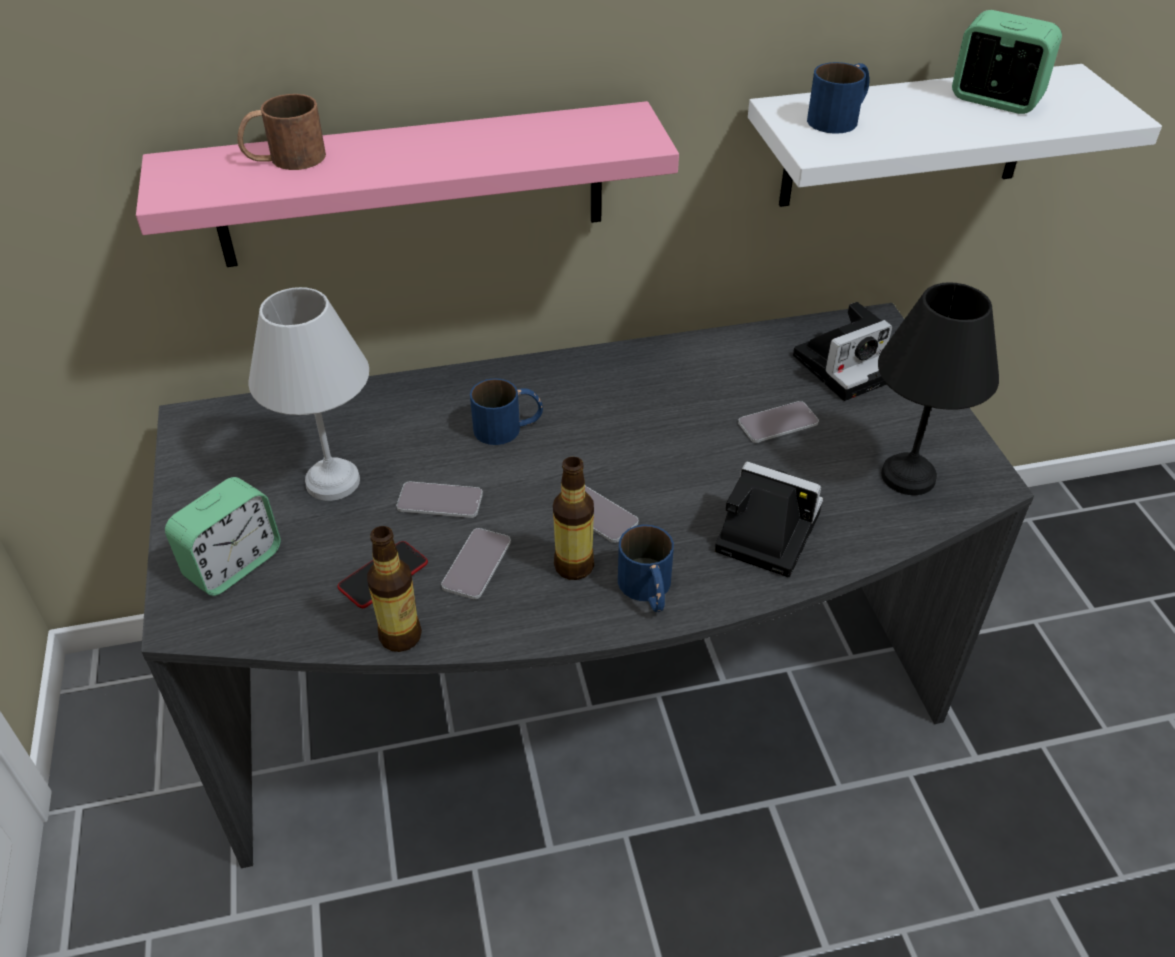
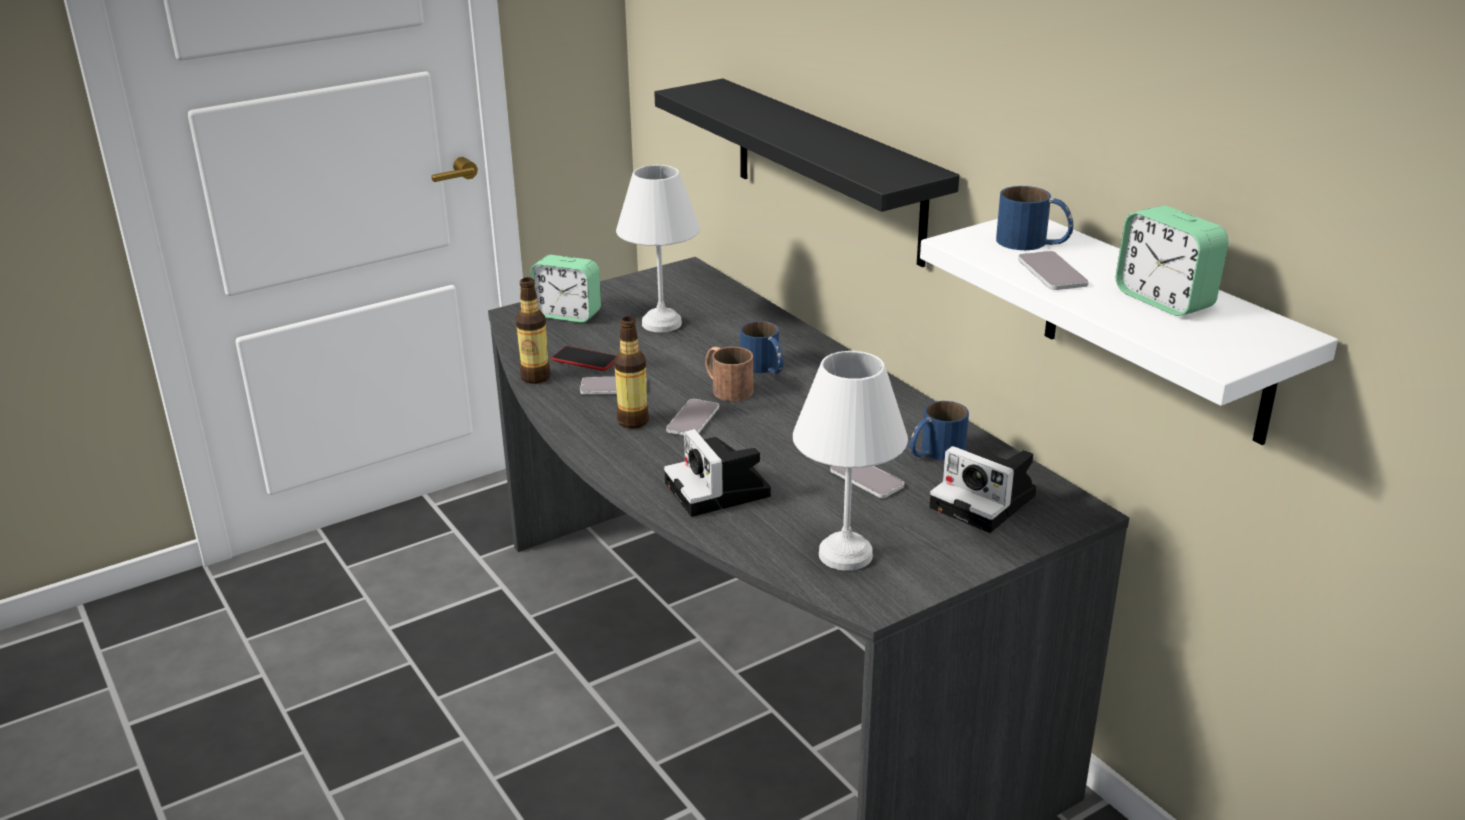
camera: 70 degrees right, 15 degrees down
pink shelf [136,101,679,267] -> black shelf [654,79,959,267]
brown mug [237,94,326,170] -> brown mug moved to [705,347,753,401]
phone [397,482,483,518] -> phone moved to [1018,251,1089,290]
blue mug [618,525,674,612] -> blue mug moved to [910,401,969,460]
camera [715,461,823,577] -> camera turned 150 degrees clockwise [664,429,771,517]
black table lamp [878,282,999,495] -> white table lamp [793,351,908,571]
alarm clock [952,10,1062,114] -> alarm clock turned 135 degrees clockwise [1116,206,1229,316]

